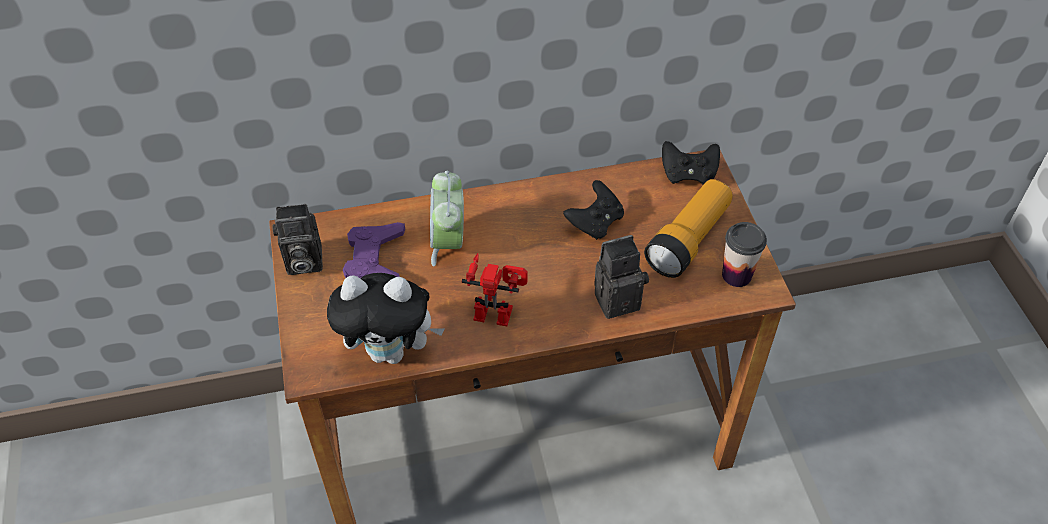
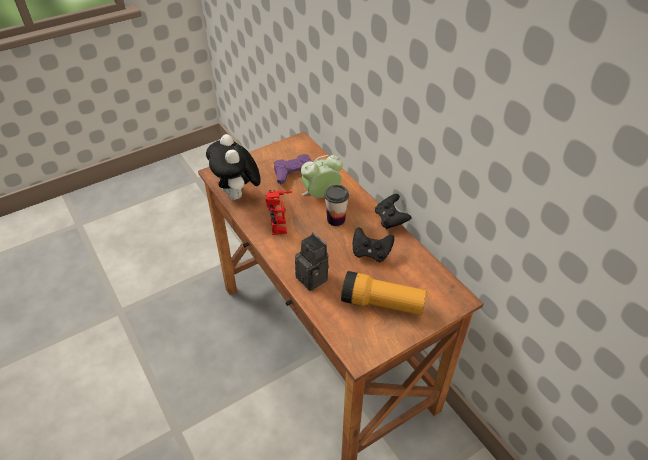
camera: 70 degrees right, 5 degrees down
camera [272,204,323,275] -> none
black game controller [662,141,720,185] -> black game controller moved to [375,194,412,229]
cup [722,222,767,287] -> cup moved to [324,185,349,226]

